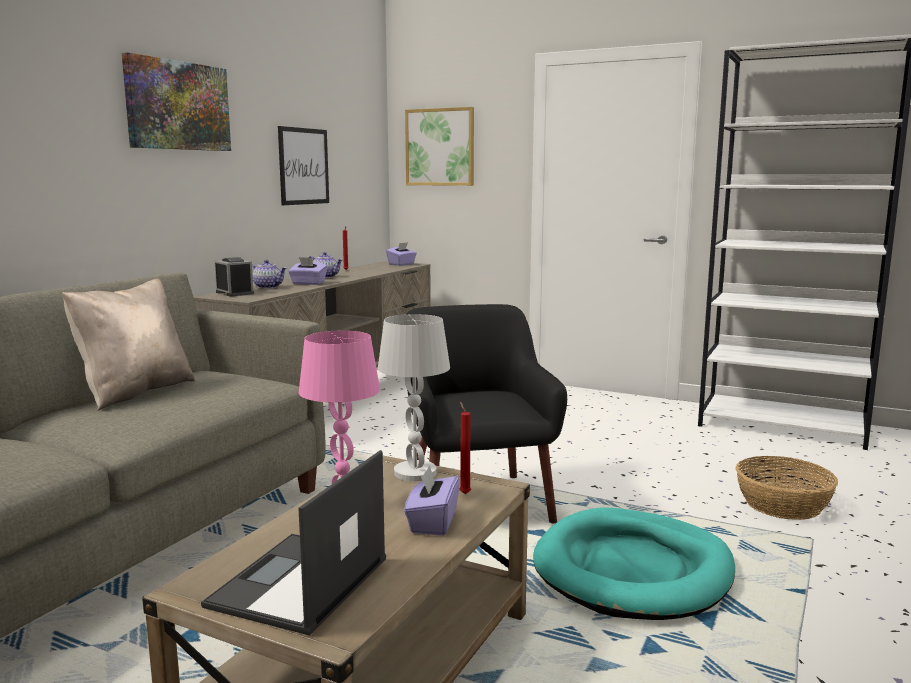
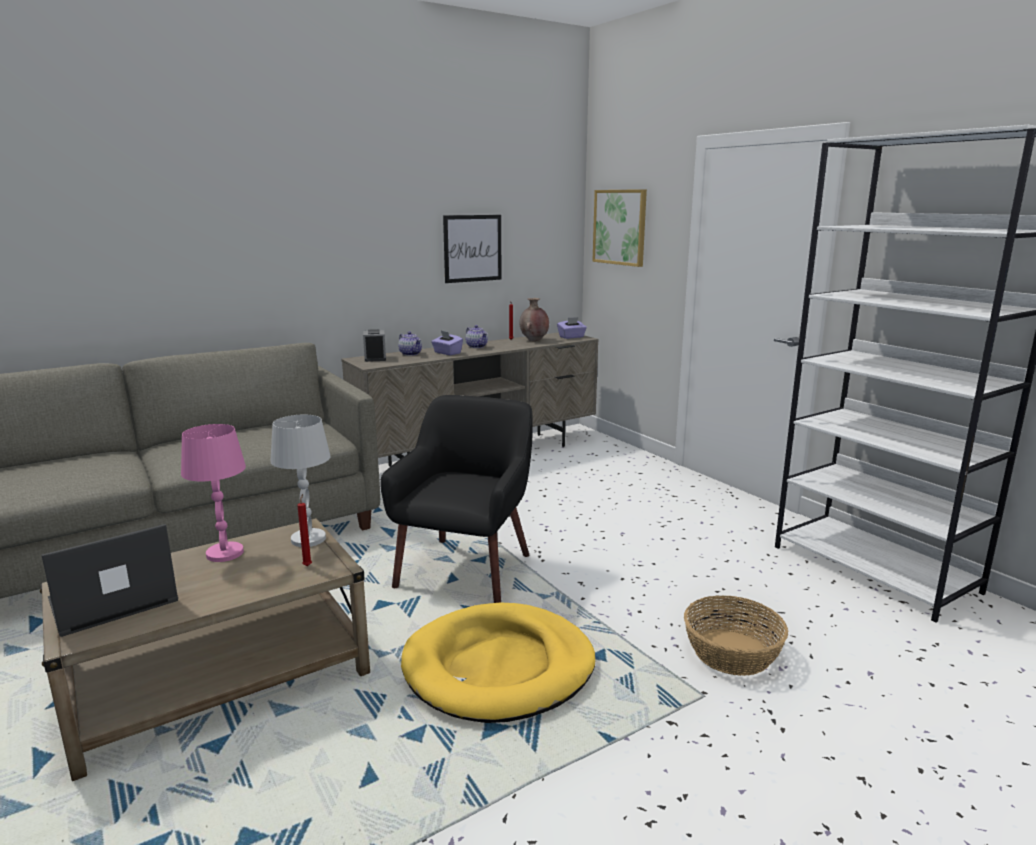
camera: 30 degrees right, 5 degrees up
beige pillow [62,279,195,411] -> none
picture [122,52,231,151] -> none
purple tissue box [404,465,460,536] -> none
turquoise dog bed [533,507,735,620] -> yellow dog bed [401,603,596,723]
none -> brown vase [519,298,549,341]

